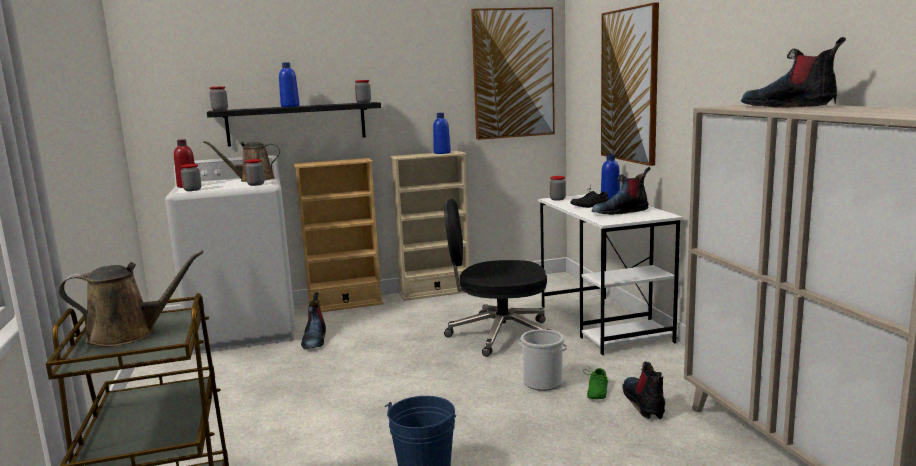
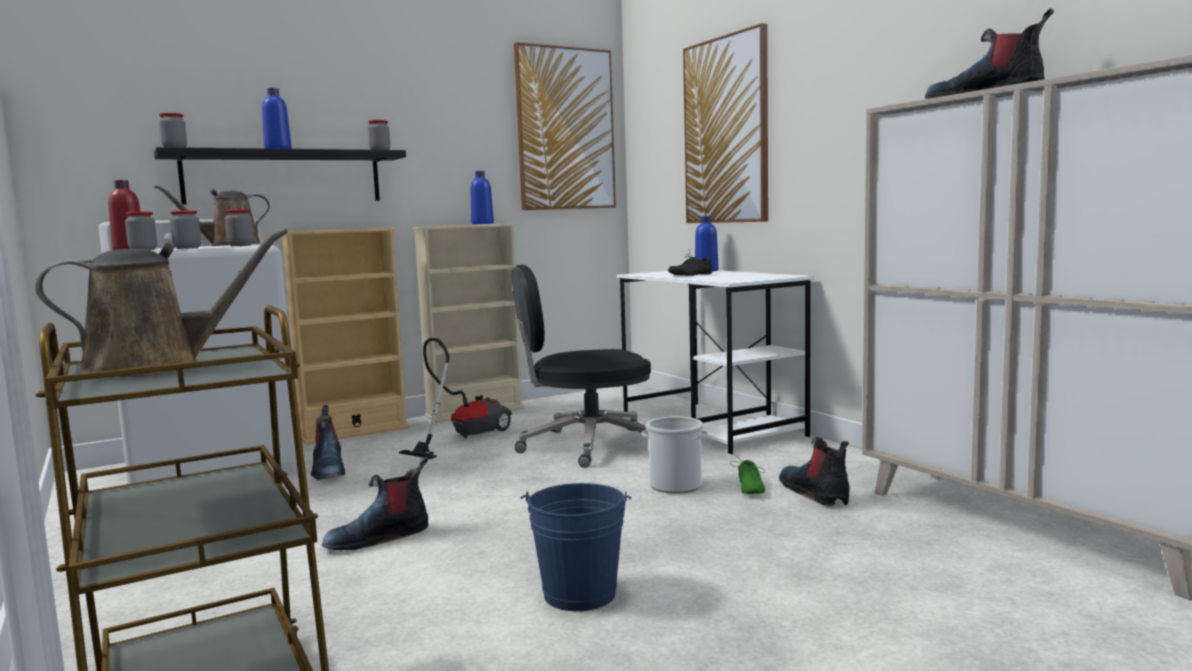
camera: 15 degrees left, 5 degrees down
jar [550,176,566,201] -> jar moved to [170,210,201,249]
boot [592,167,650,215] -> boot moved to [322,456,428,551]
none -> vacuum cleaner [399,338,512,459]

